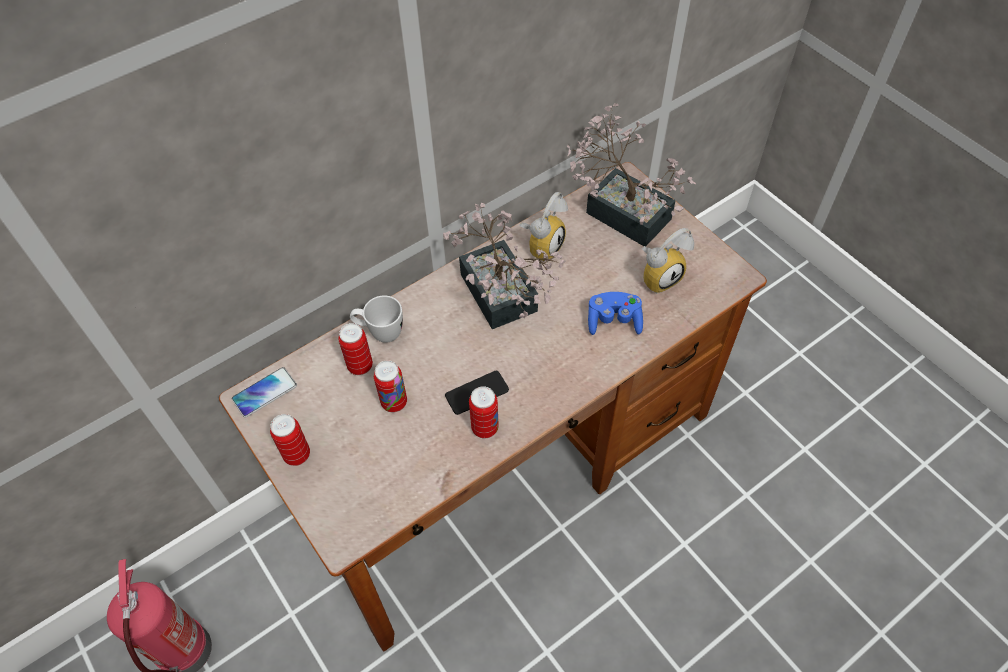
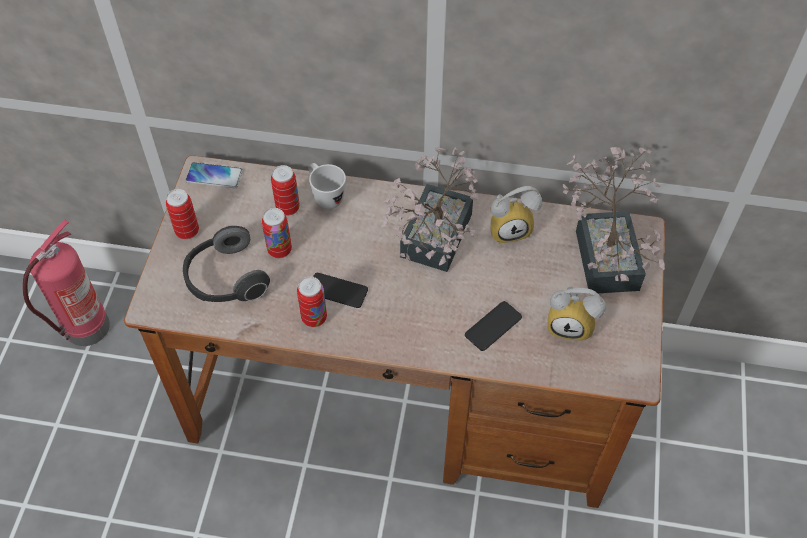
camera: 45 degrees right, 0 degrees up
blue game controller [588,292,643,335] -> phone [465,301,522,351]
none -> headphones [183,225,270,302]

